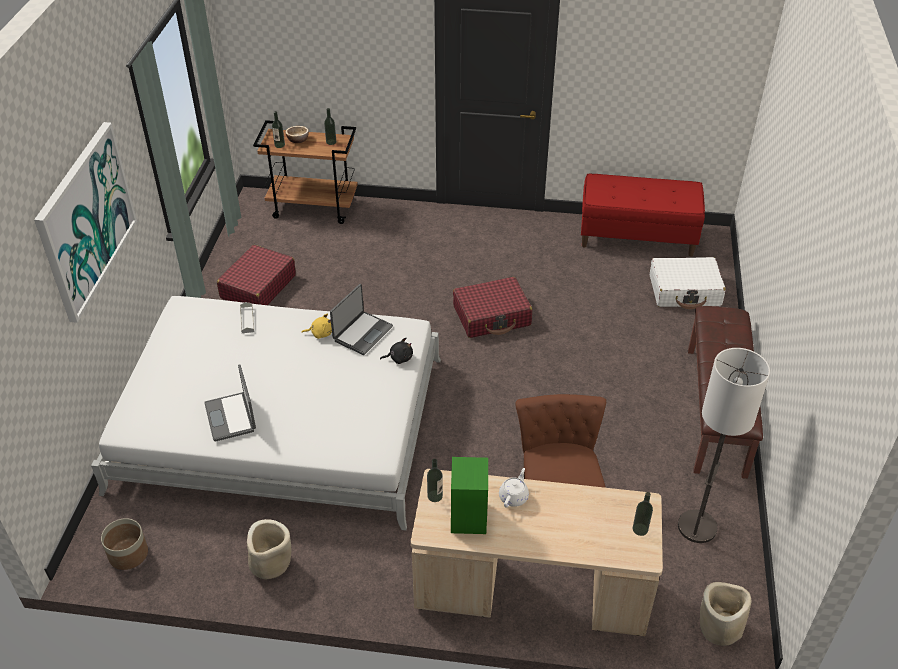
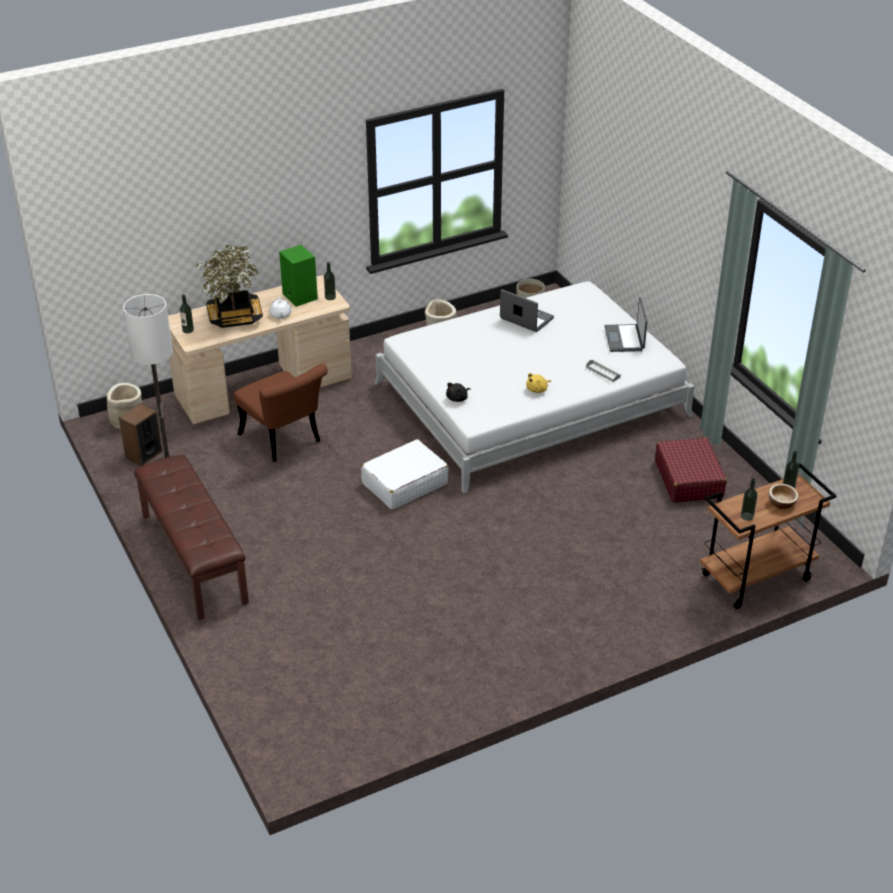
camera: 145 degrees right, 5 degrees down
picture [34,122,137,323] -> none
laptop [330,284,393,355] -> laptop moved to [605,297,647,352]
red suitcase [453,277,532,338] -> none
red bench [581,174,705,257] -> none
white suitcase [650,257,726,309] -> white suitcase moved to [361,439,448,510]
none -> speaker [119,403,163,466]
none -> potted plant [195,245,263,328]

